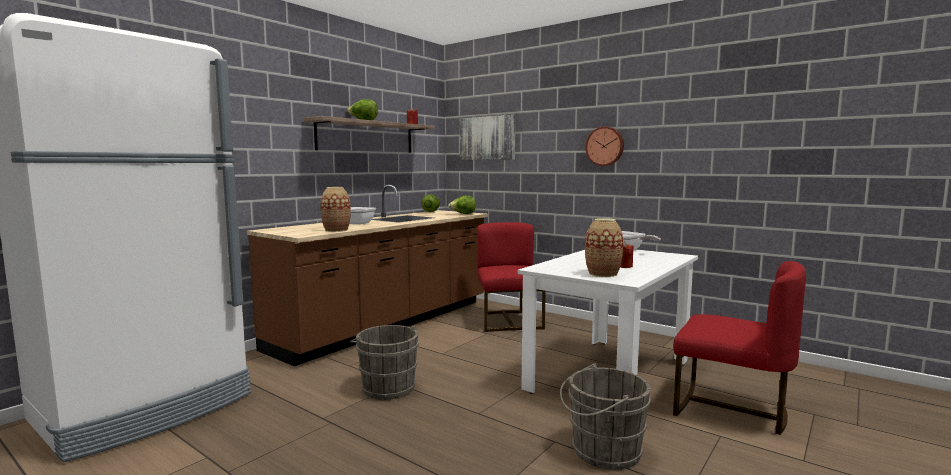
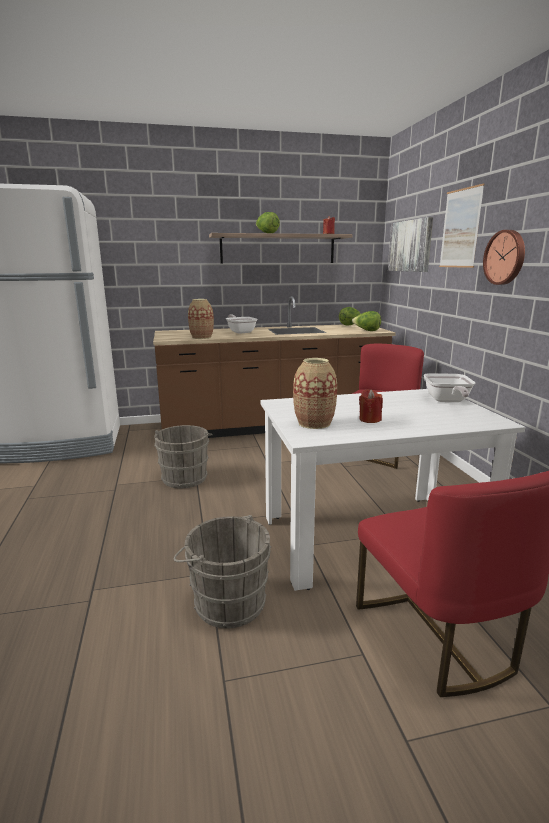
camera: 40 degrees right, 10 degrees up
none -> picture [439,183,485,268]

